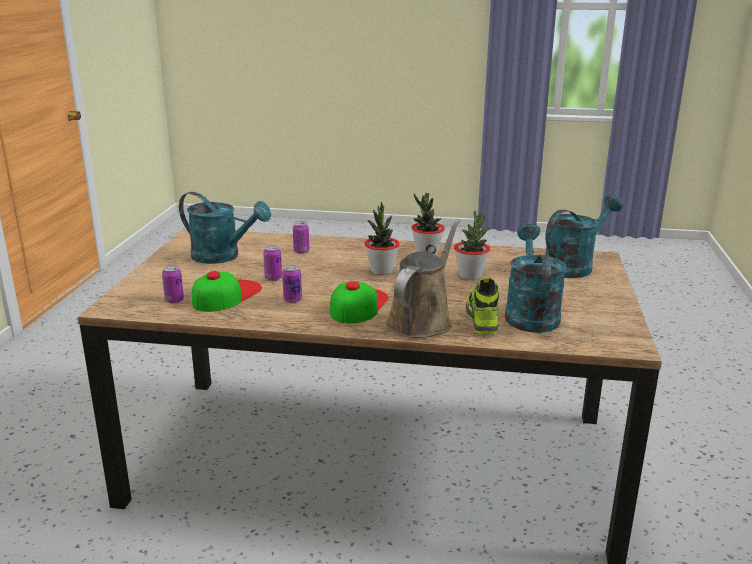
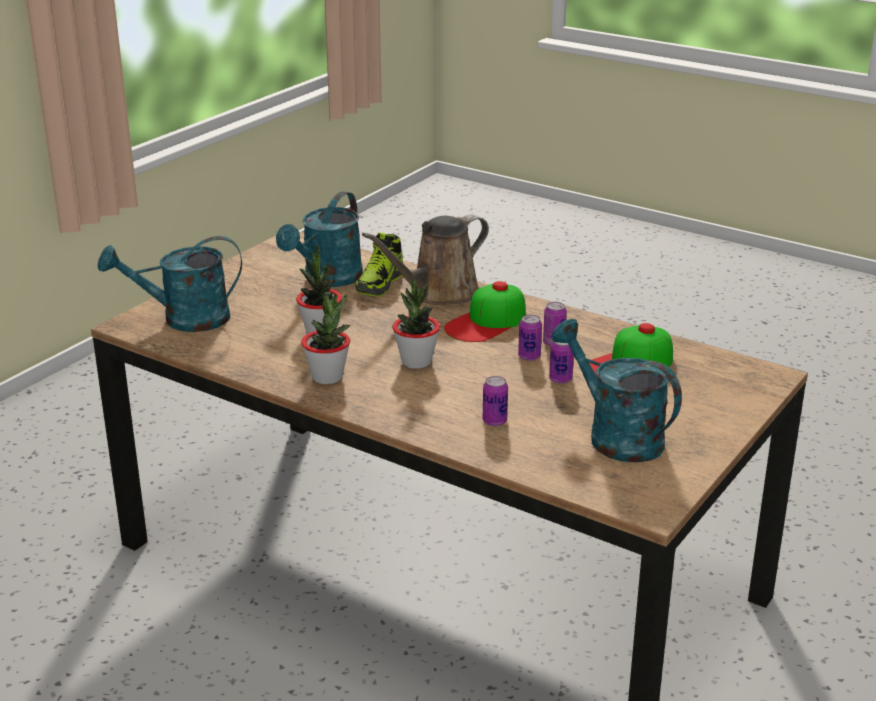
camera: 155 degrees left, 5 degrees up
can [162,266,184,304] -> can moved to [518,315,542,361]

